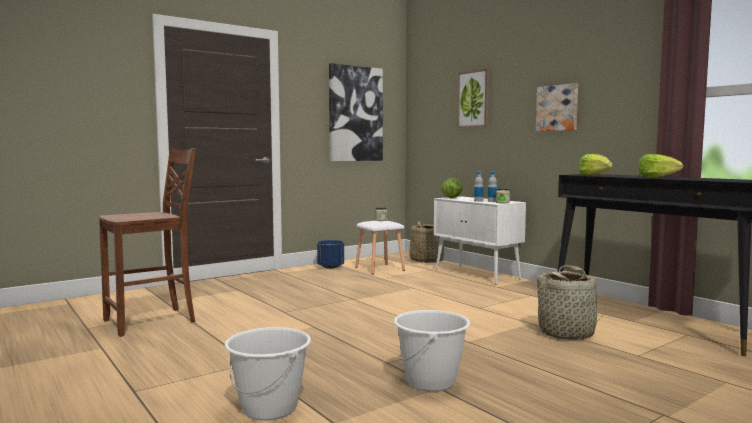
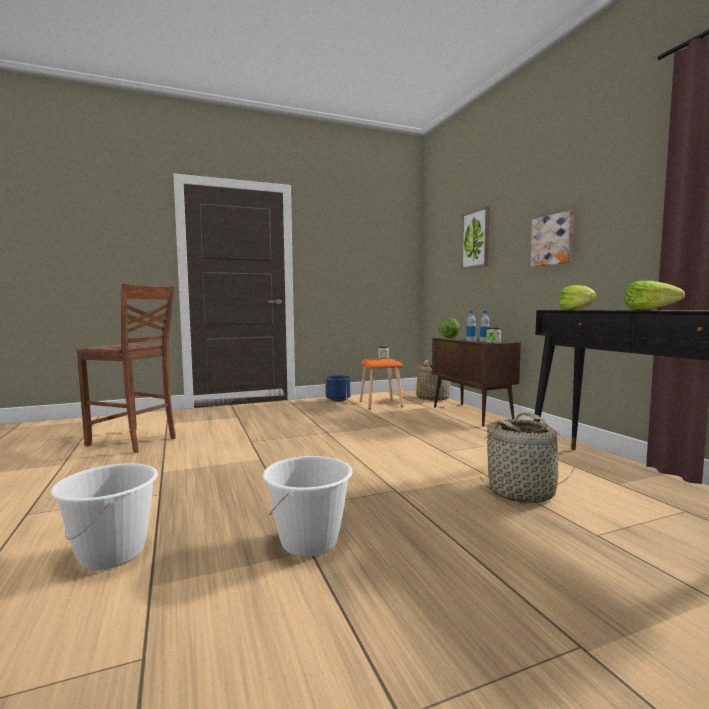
camera: 15 degrees right, 0 degrees up
brown chair [99,148,196,337] -> brown chair turned 45 degrees clockwise [76,283,176,453]
picture [329,63,383,161] -> none
white stool [355,221,405,275] -> orange stool [360,359,403,409]
white cabinet [434,197,526,284] -> brown cabinet [432,337,521,427]

